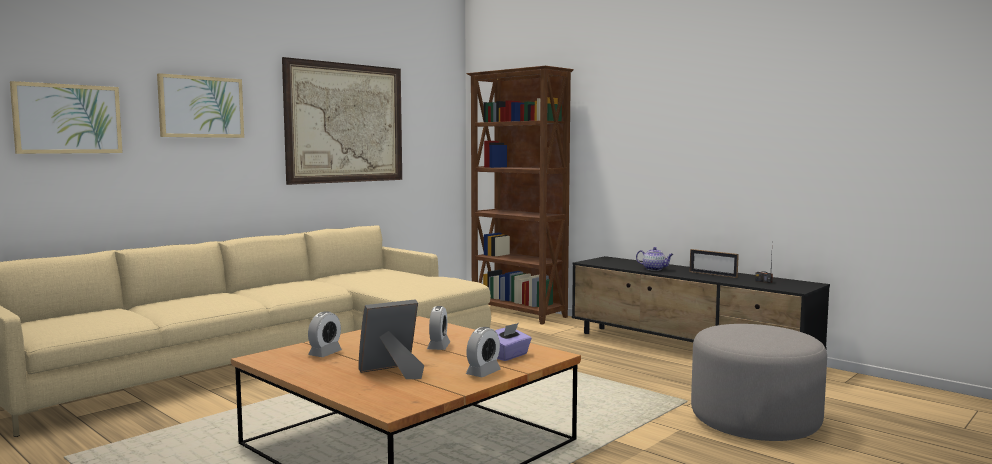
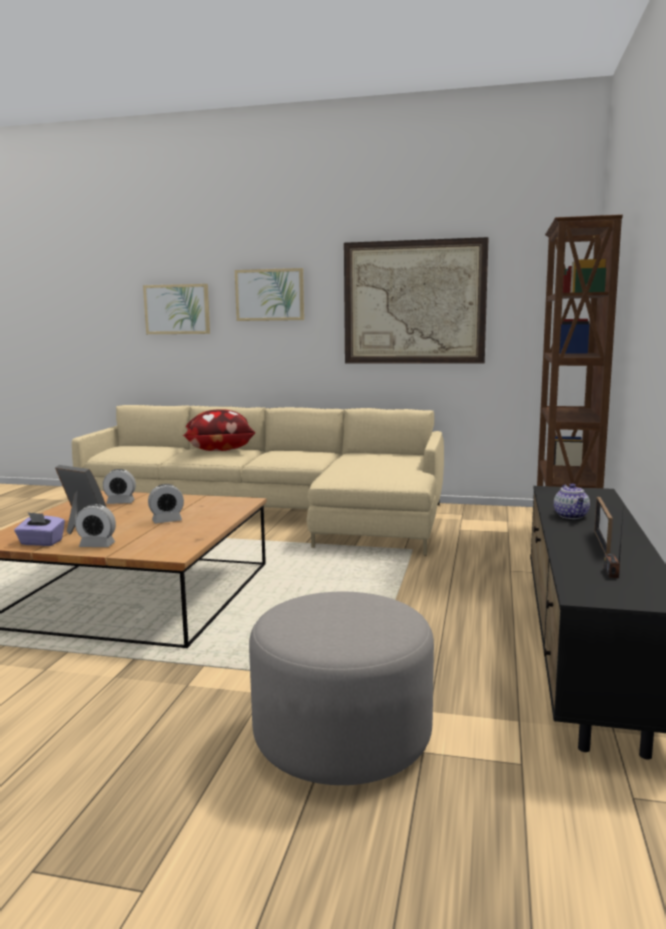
camera: 60 degrees right, 5 degrees up
purple tissue box [495,323,532,361] -> purple tissue box moved to [14,512,65,546]
none -> pillow [182,409,256,451]

